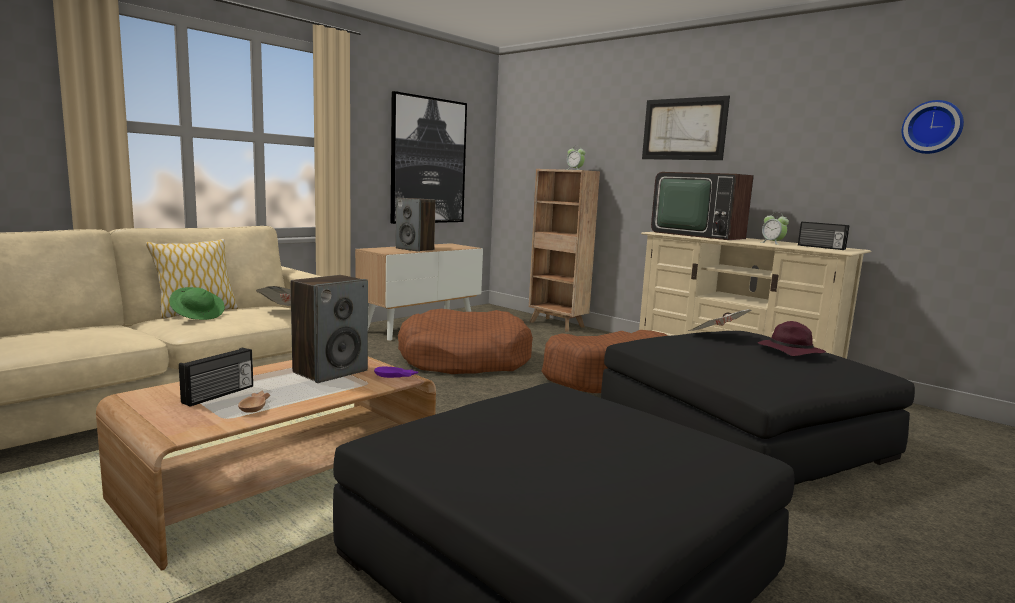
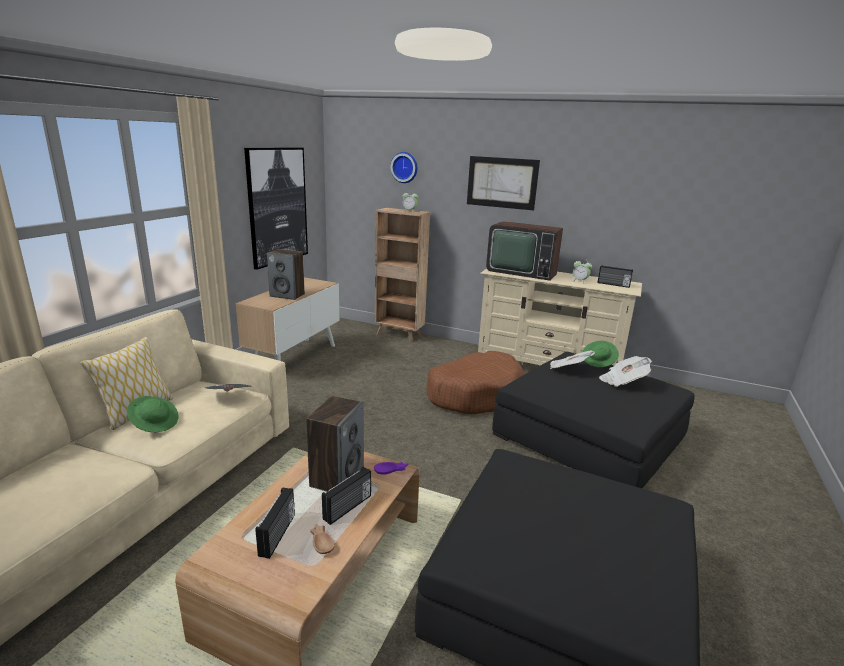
camera: 20 degrees left, 10 degrees up
brown dog bed [398,309,533,374] -> none
purple hat [758,321,826,356] -> newspaper [599,356,652,387]
wall clock [902,100,964,154] -> wall clock moved to [390,152,418,183]
none -> radio [322,467,371,525]
none -> green hat [582,341,619,368]

